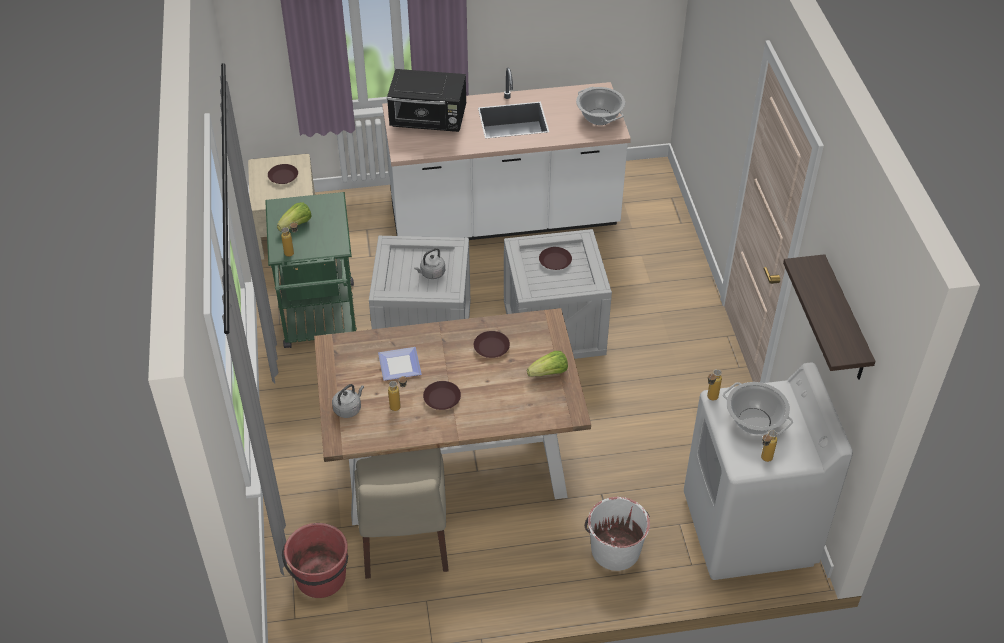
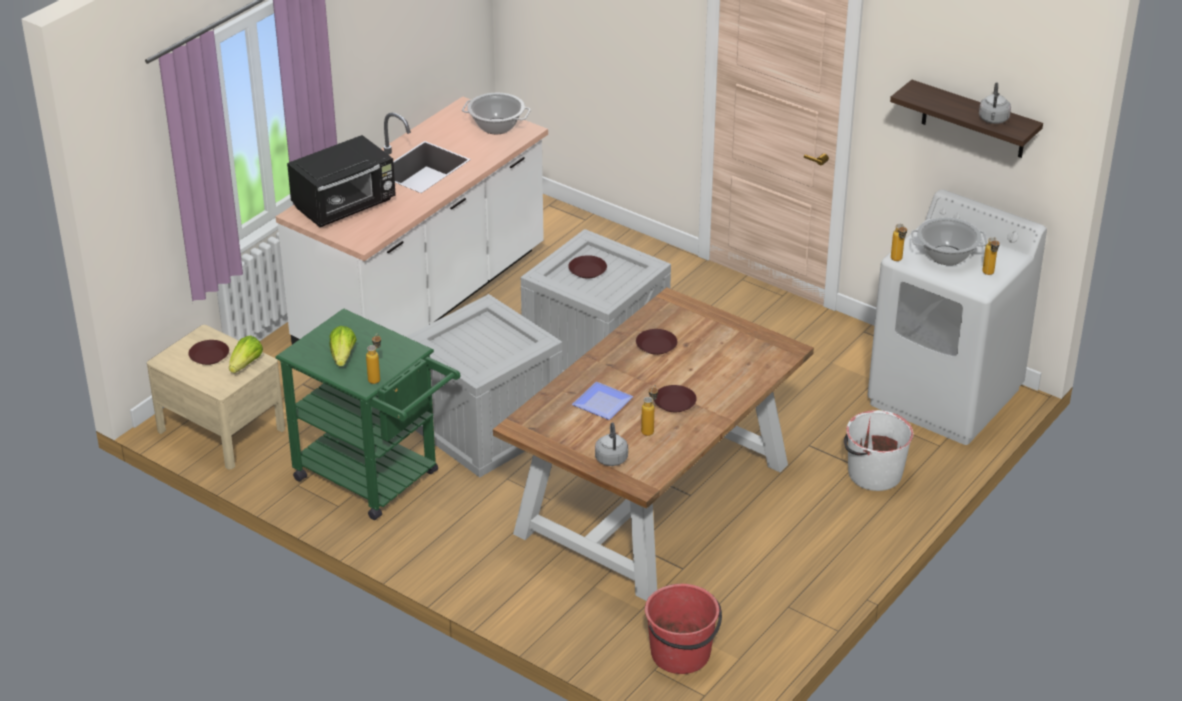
camera: 45 degrees left, 10 degrees down
beige chair [355,448,449,579] -> none
grey kettle [414,248,445,279] -> grey kettle moved to [979,82,1011,124]
lettuce [527,351,568,377] -> lettuce moved to [229,335,263,373]

